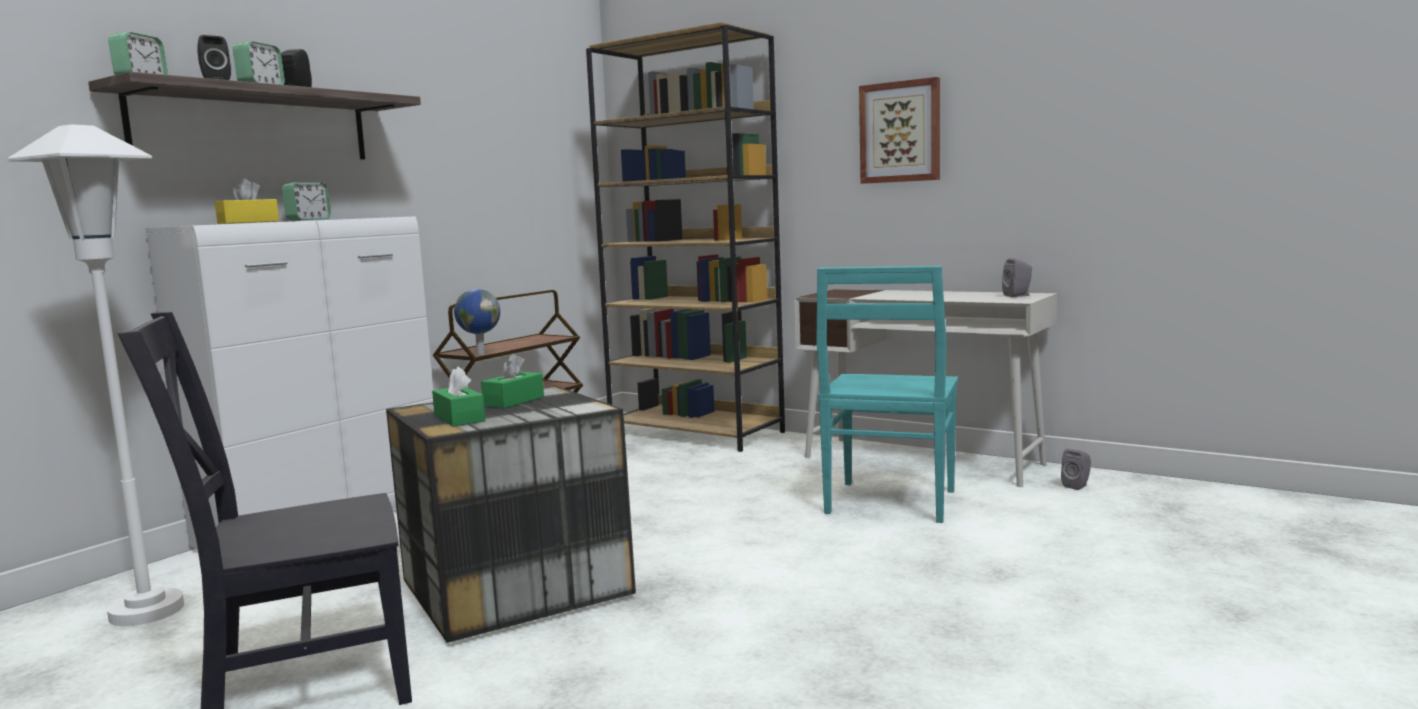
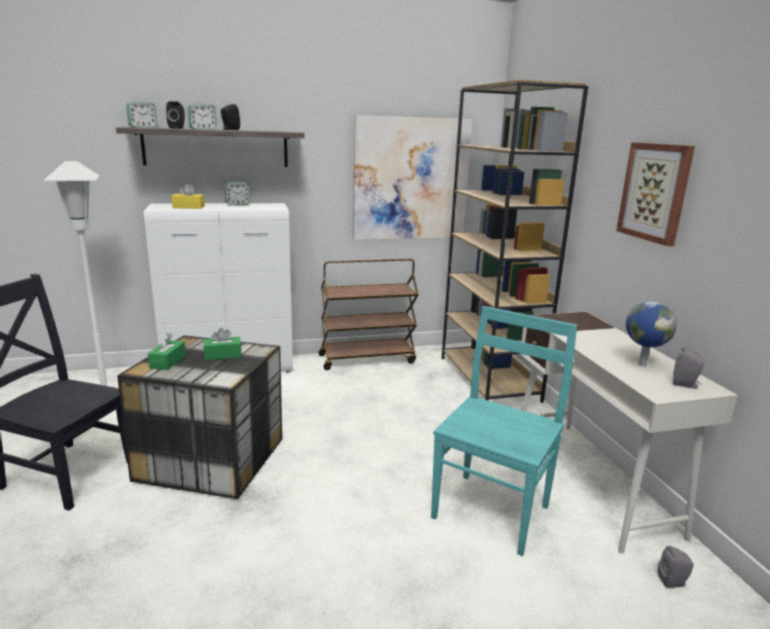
camera: 40 degrees right, 10 degrees up
globe [454,289,500,355] -> globe moved to [626,301,677,367]
turquoise chair [816,266,958,523] -> turquoise chair turned 150 degrees clockwise [431,306,577,556]
none -> picture [353,115,473,240]

